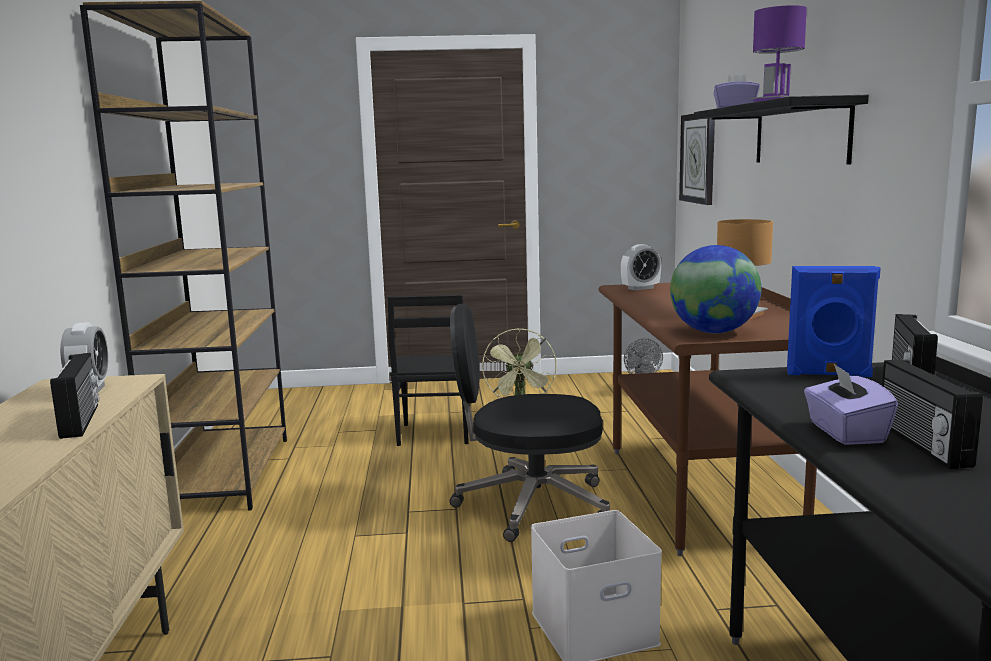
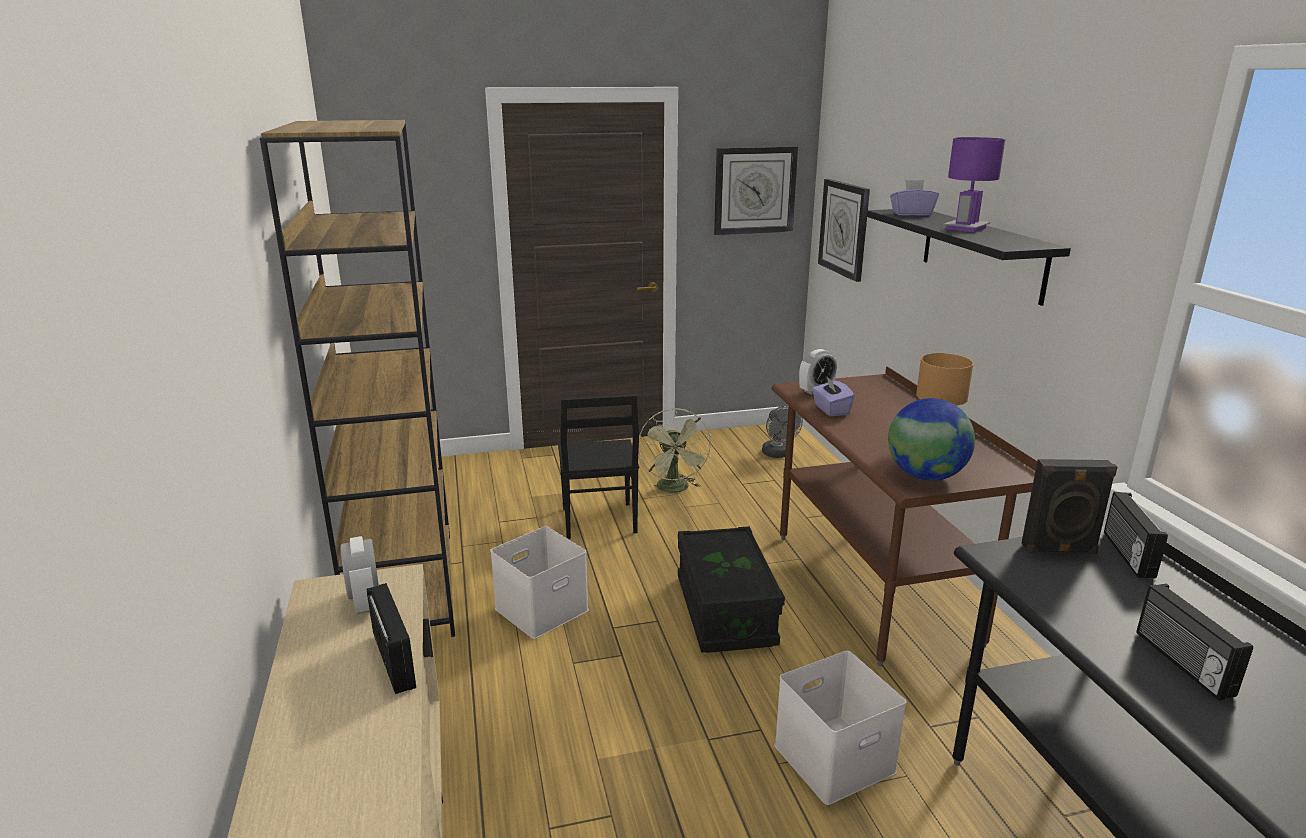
camera: 10 degrees left, 10 degrees up
black office chair [449,303,610,542] -> black storage box [678,526,785,653]
blue speaker [787,266,881,377] -> black speaker [1021,459,1117,554]
purple tissue box [804,364,898,445] -> purple tissue box moved to [812,377,854,416]
none -> white storage box [490,526,589,639]
none -> wall clock [714,146,798,235]

